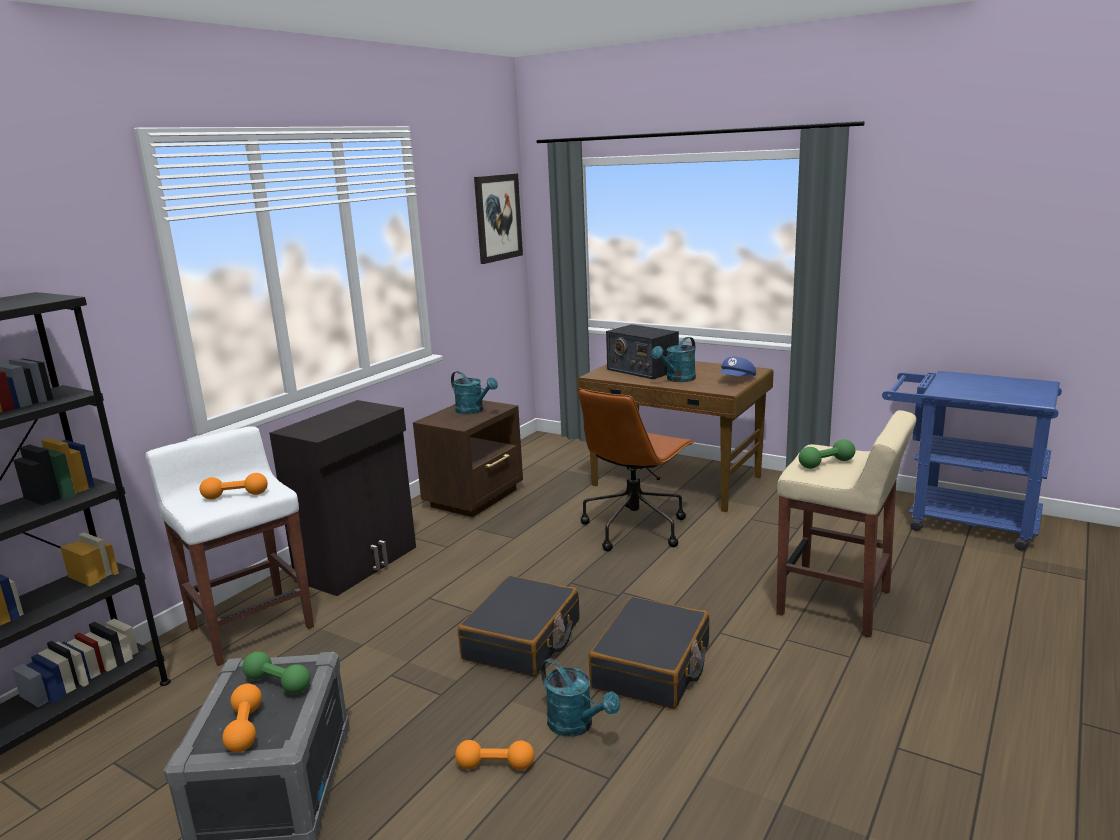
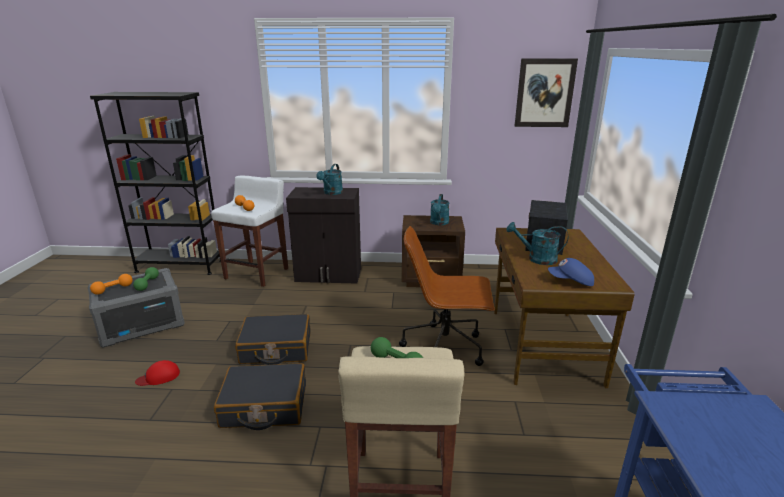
camera: 60 degrees right, 5 degrees up
orange dumbbell [455,740,534,770] -> red cap [135,360,180,386]
turquoise watering can [541,658,620,737] -> turquoise watering can moved to [316,164,343,195]

